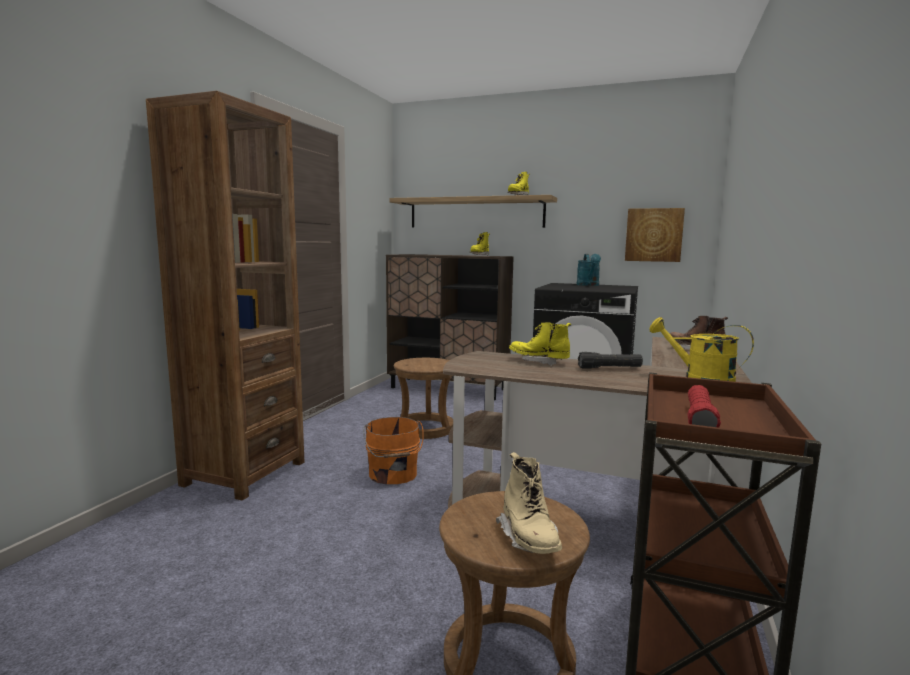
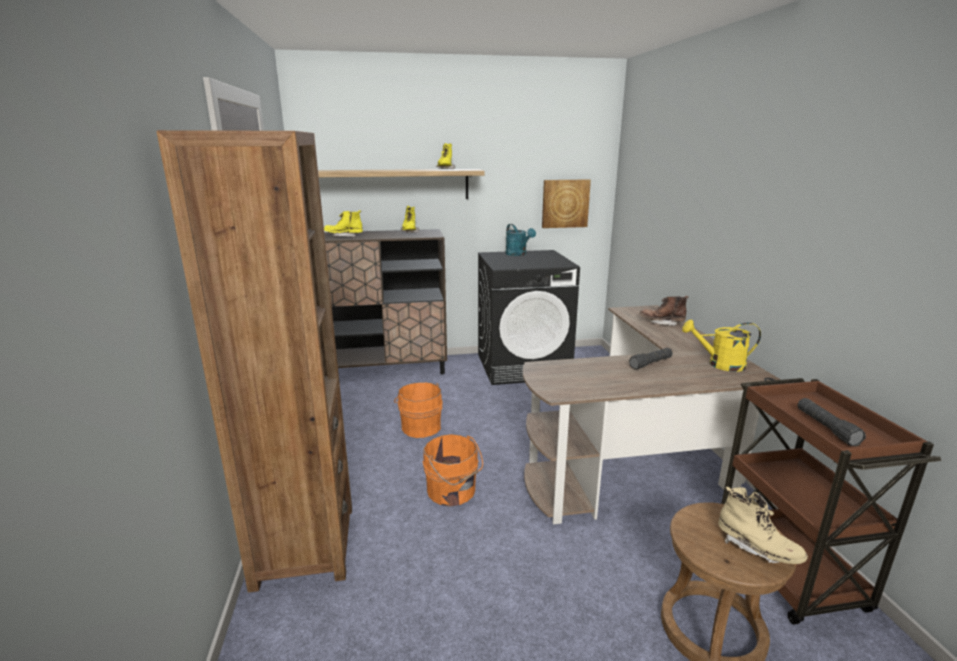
camera: 30 degrees left, 10 degrees up
brown stool [394,358,453,439] -> orange bucket [394,382,443,438]
yellow boot [509,322,571,366] -> yellow boot moved to [324,210,363,238]
red flashlight [687,385,721,428] -> black flashlight [798,398,866,446]

